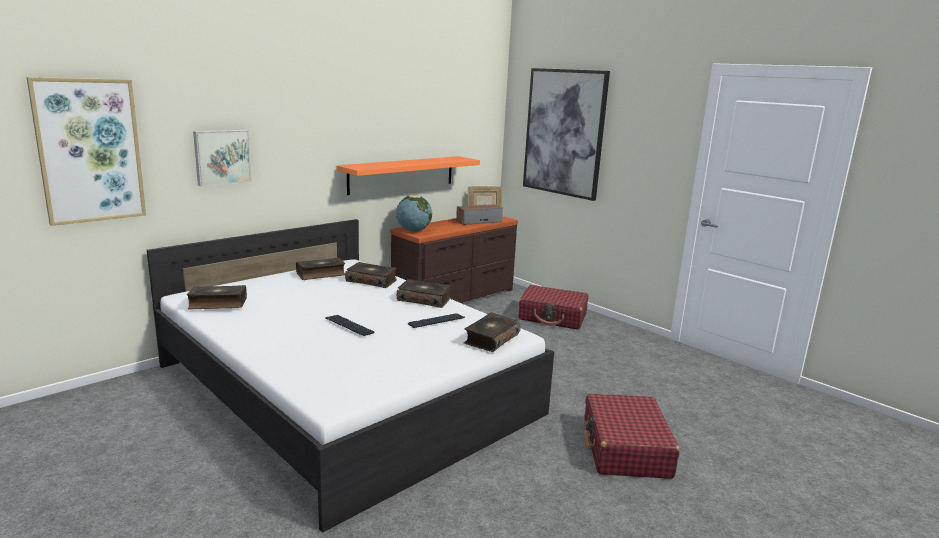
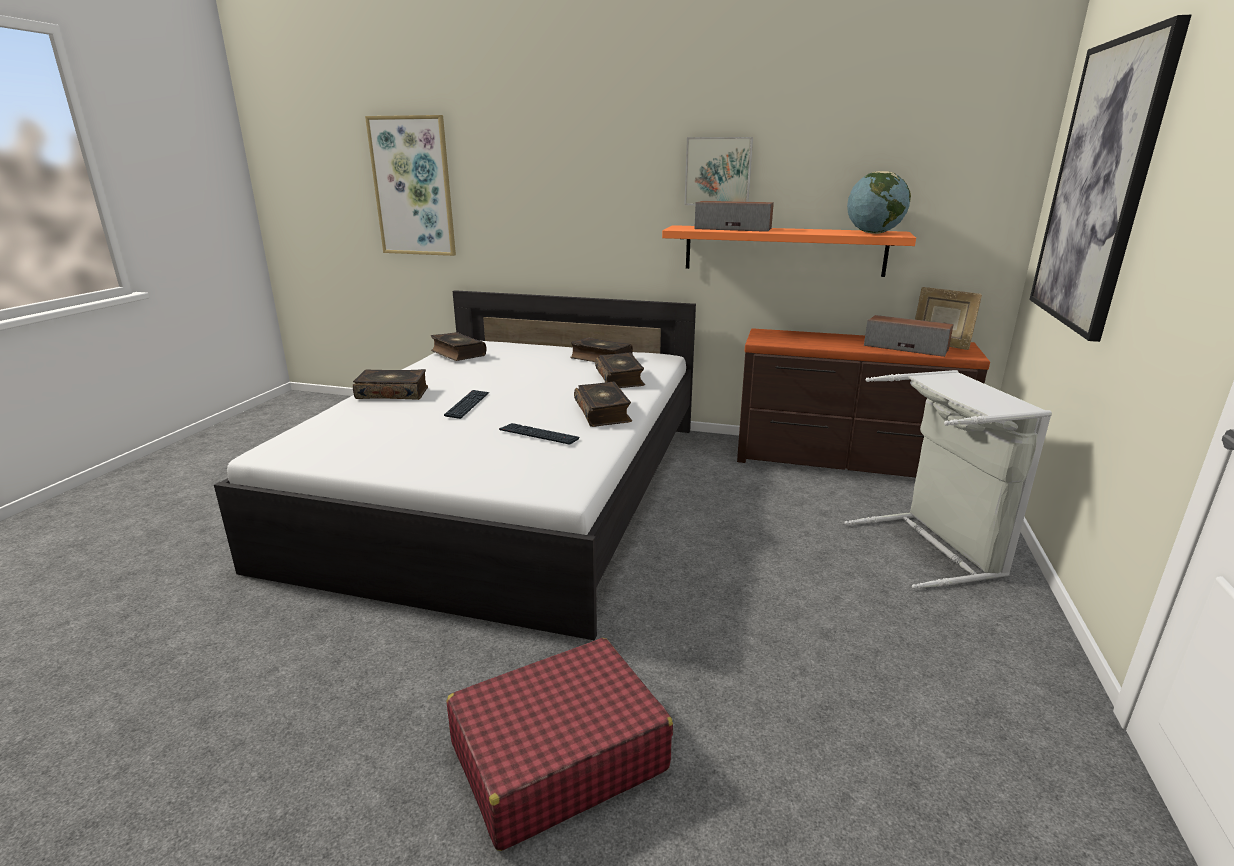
camera: 60 degrees right, 5 degrees up
picture [193,130,252,186] -> picture moved to [684,137,753,205]
globe [396,195,432,232] -> globe moved to [847,171,911,234]
book [464,312,521,352] -> book moved to [353,369,428,400]
red suitcase [518,285,588,330] -> grey laundry basket [844,370,1052,589]
none -> speaker [694,201,774,232]

